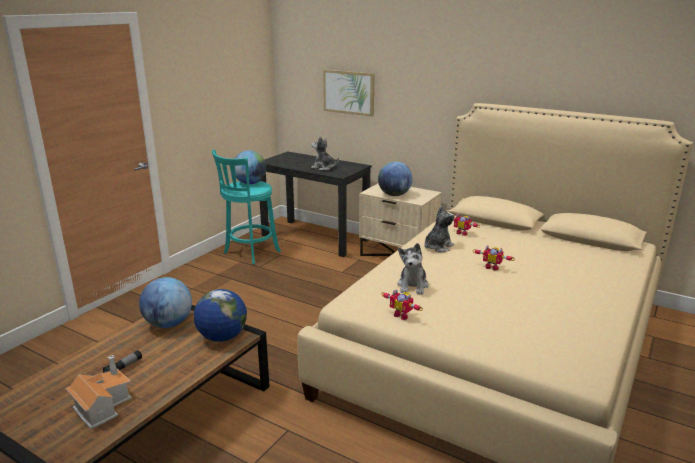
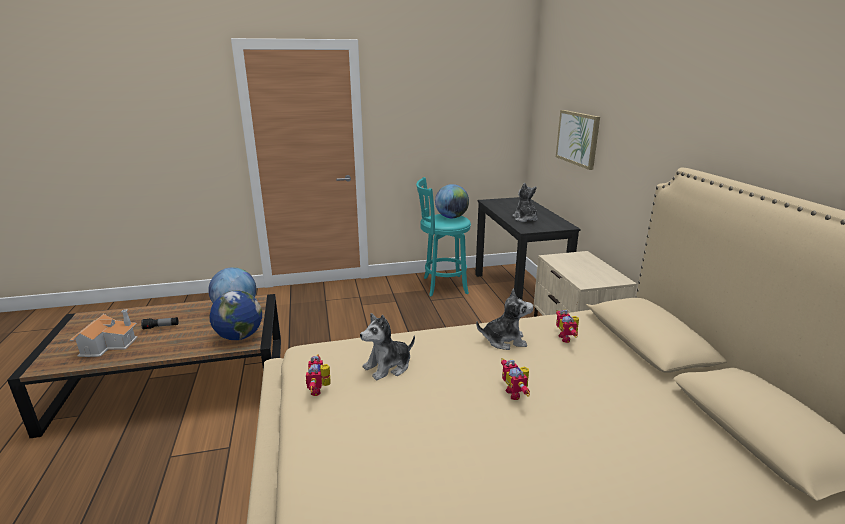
camera: 45 degrees right, 0 degrees up
globe [378,162,413,196] -> none

